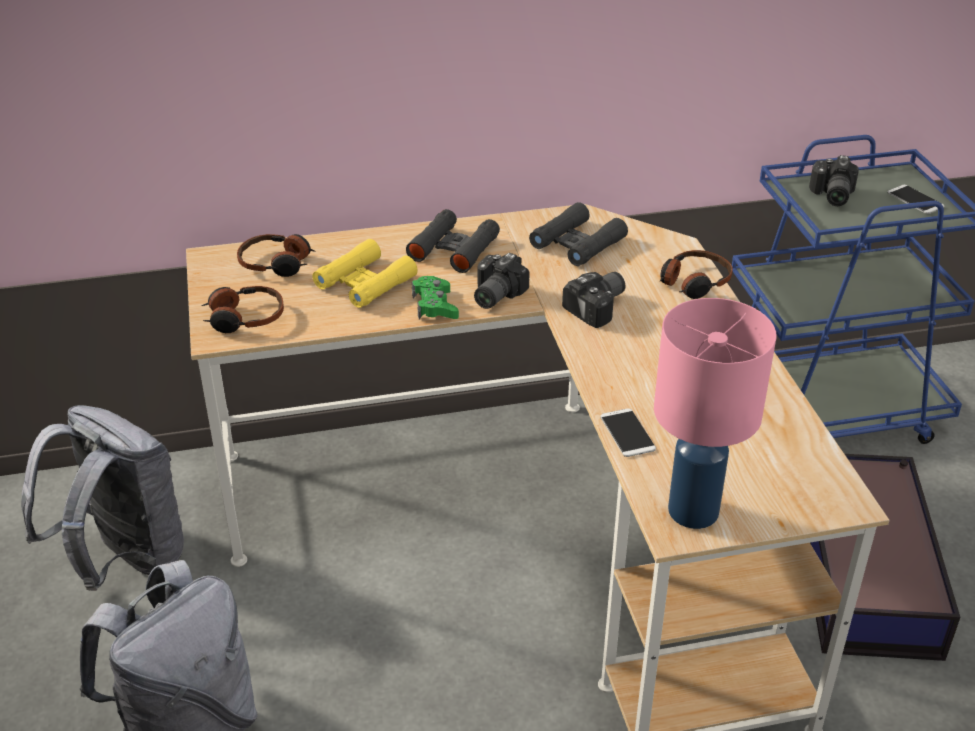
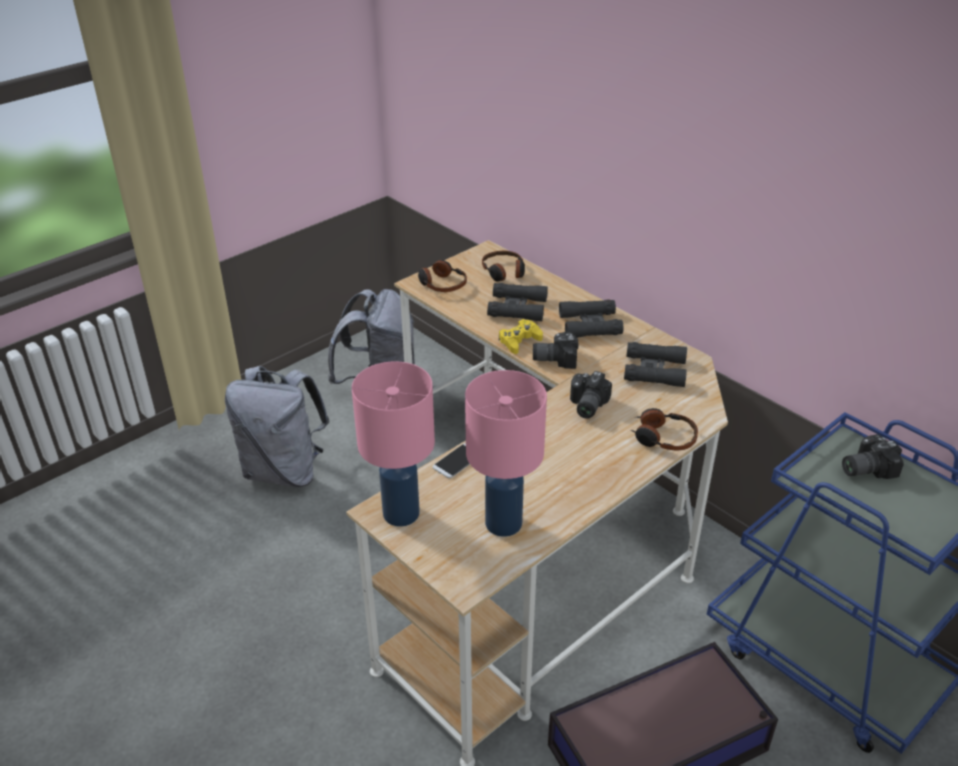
camera: 60 degrees right, 0 degrees up
yellow binoculars [312,239,418,308] -> black binoculars [487,283,548,321]
green game controller [412,276,459,319] -> yellow game controller [499,319,543,354]
camera [562,272,625,328] -> camera turned 90 degrees clockwise [570,371,612,419]
phone [887,185,944,214] -> none
none -> pink table lamp [465,370,547,537]

